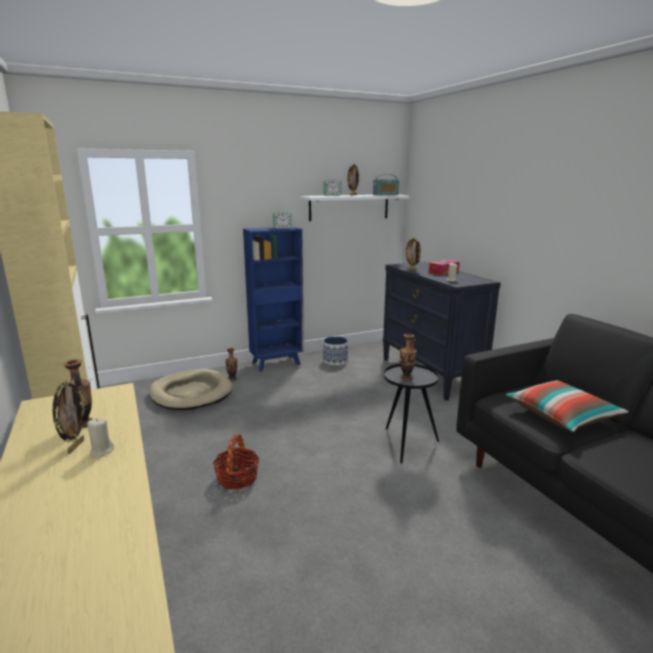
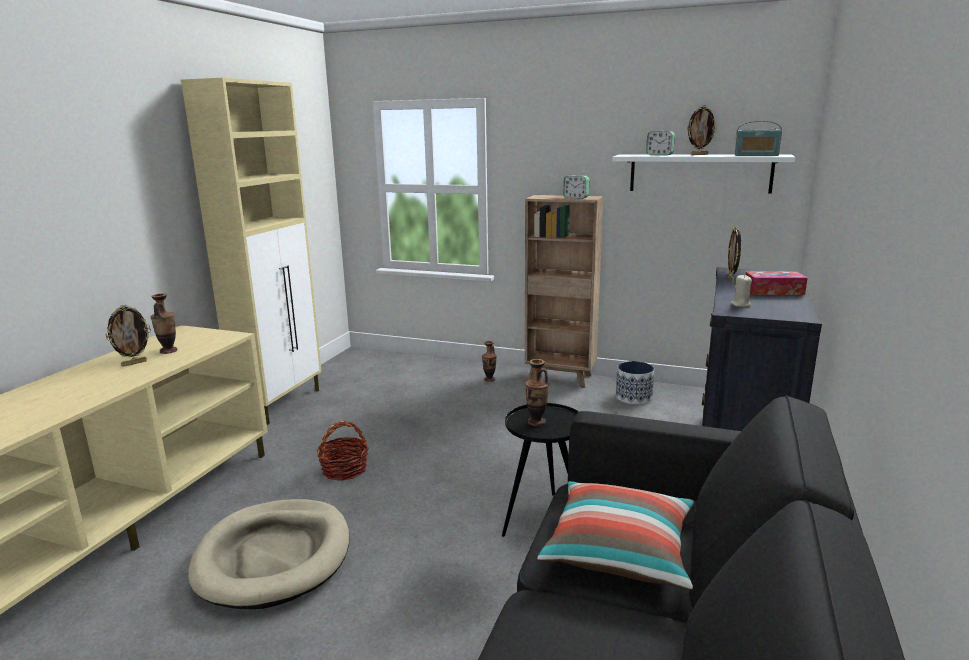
camera: 45 degrees right, 0 degrees up
beige candle [87,418,114,458] -> none
beige dog bed [149,369,233,410] -> beige dog bed moved to [188,499,350,609]
blue bookcase [243,226,304,372] -> brown bookcase [525,195,603,388]

